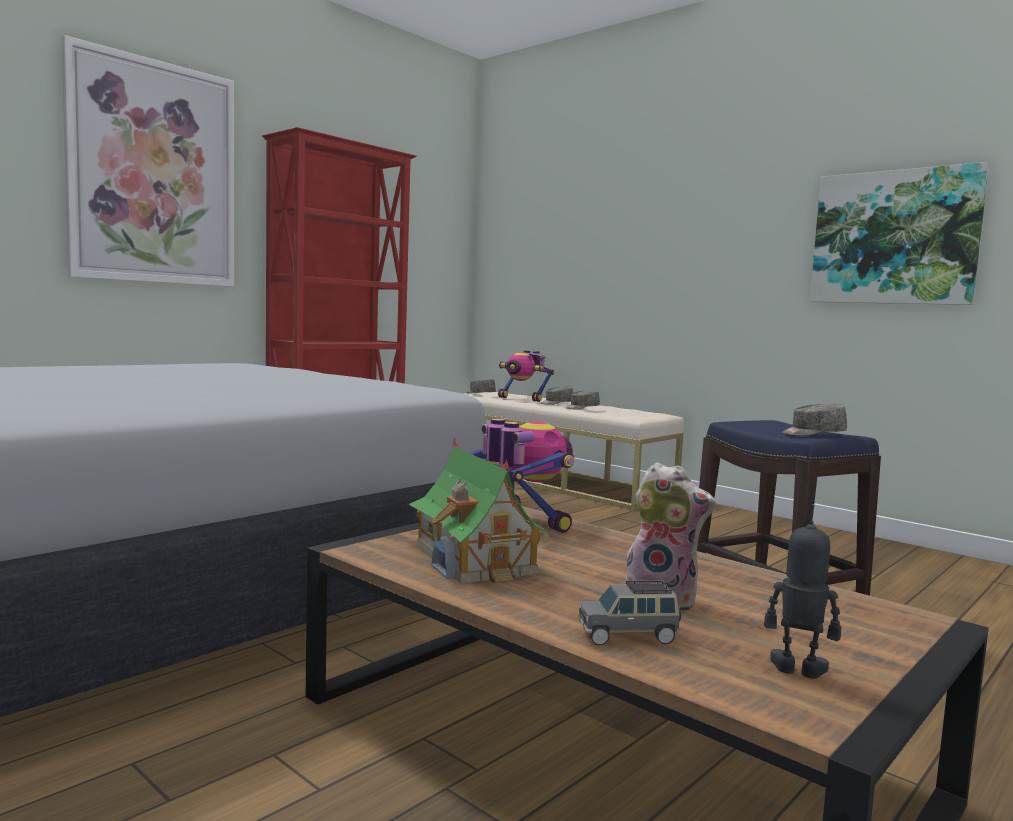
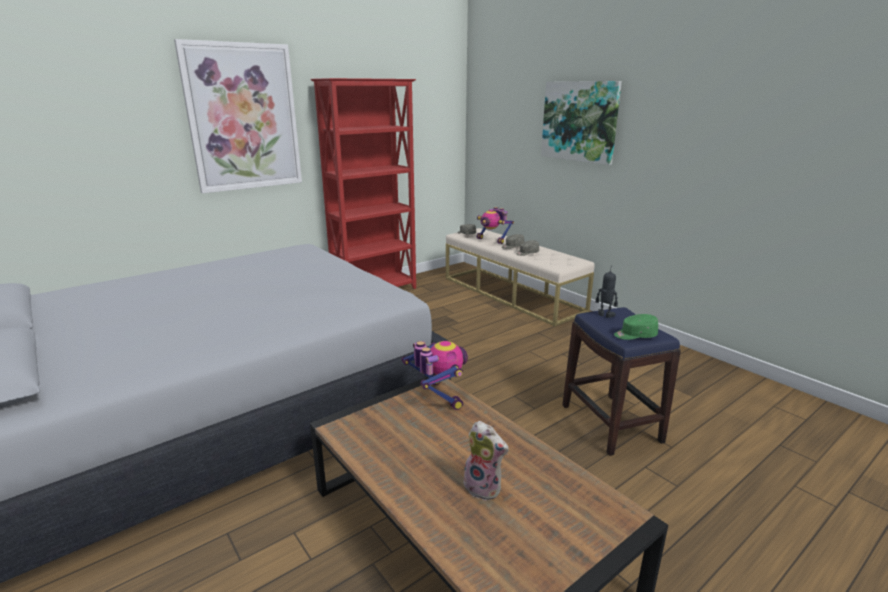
camera: 10 degrees right, 15 degrees up
toy house [409,438,553,583] -> none
grey toy car [579,581,681,646] -> none
toy robot [764,504,841,679] -> toy robot moved to [595,270,618,318]
grey cap [782,403,847,436] -> green cap [614,314,658,340]
picture [810,162,989,305] -> picture moved to [541,81,622,165]

